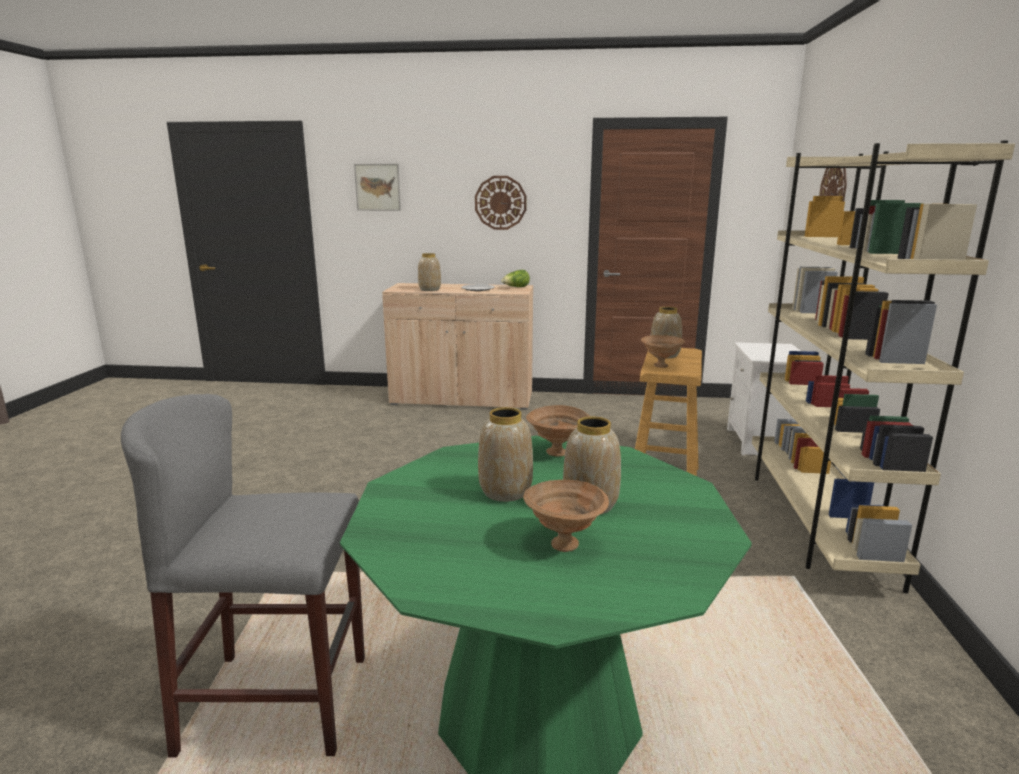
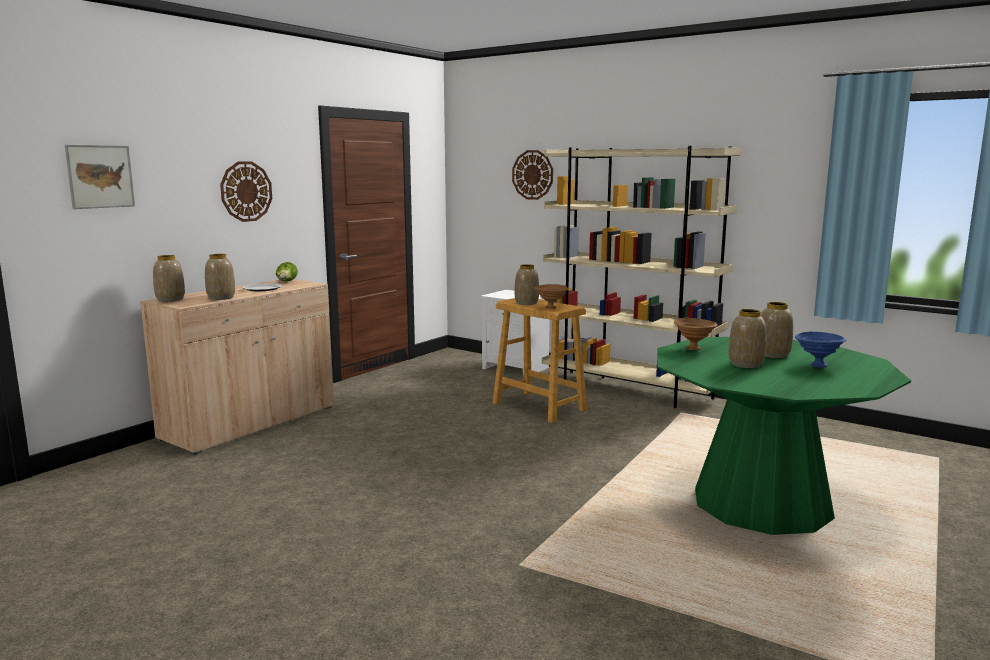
camera: 60 degrees left, 5 degrees down
grey stool [121,394,365,758] -> none
brown bowl [523,480,609,552] -> blue bowl [795,332,847,368]
none -> vase [153,255,185,302]

